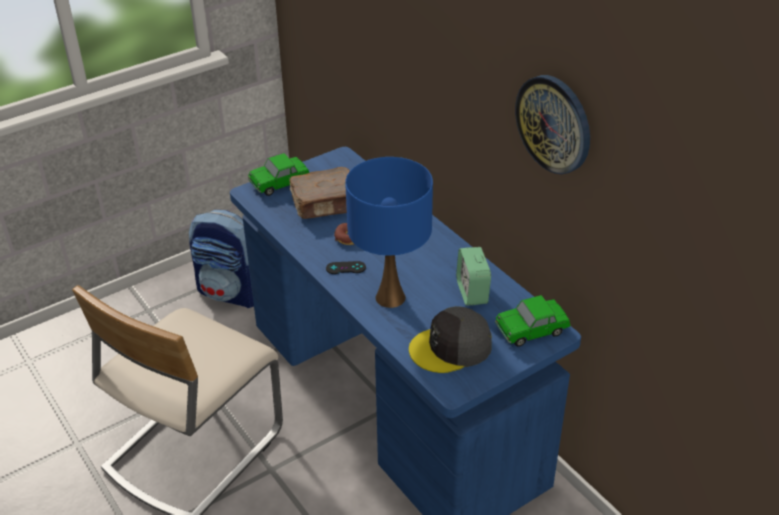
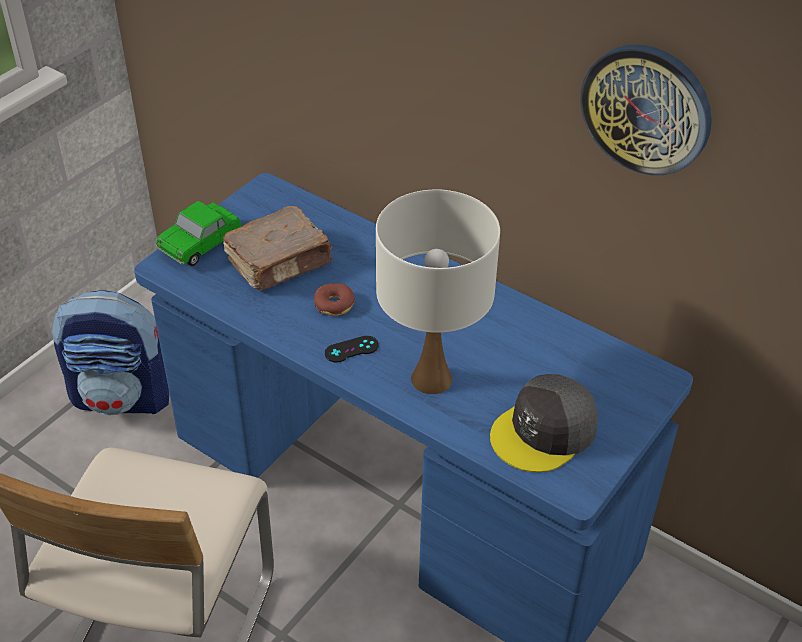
camera: 20 degrees left, 5 degrees up
blue table lamp [345,157,433,308] -> white table lamp [376,189,500,394]
alarm clock [456,247,491,306] -> none
toy car [495,295,571,347] -> none

